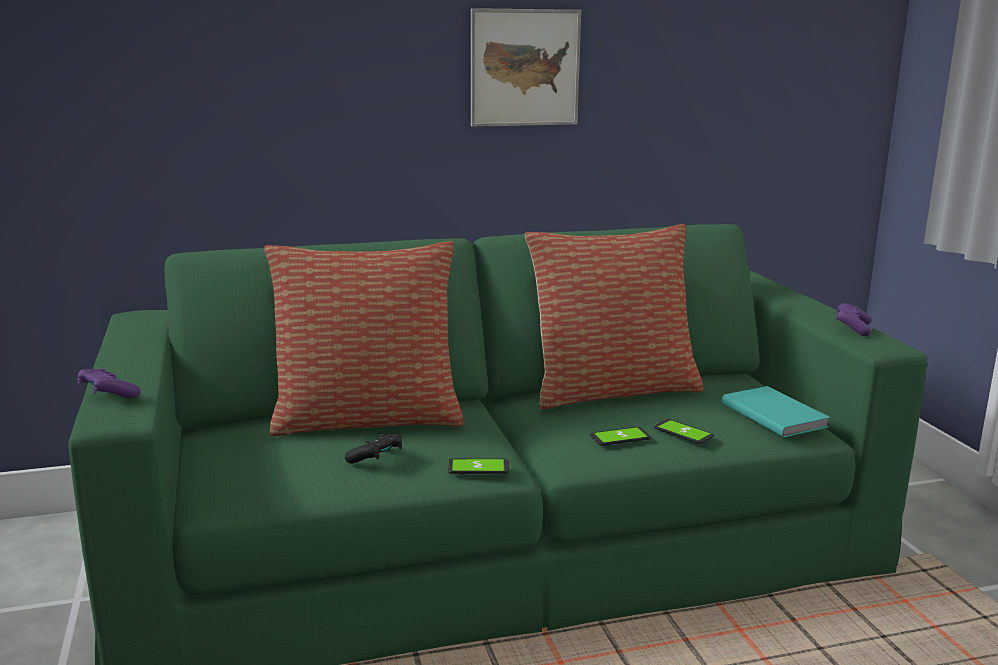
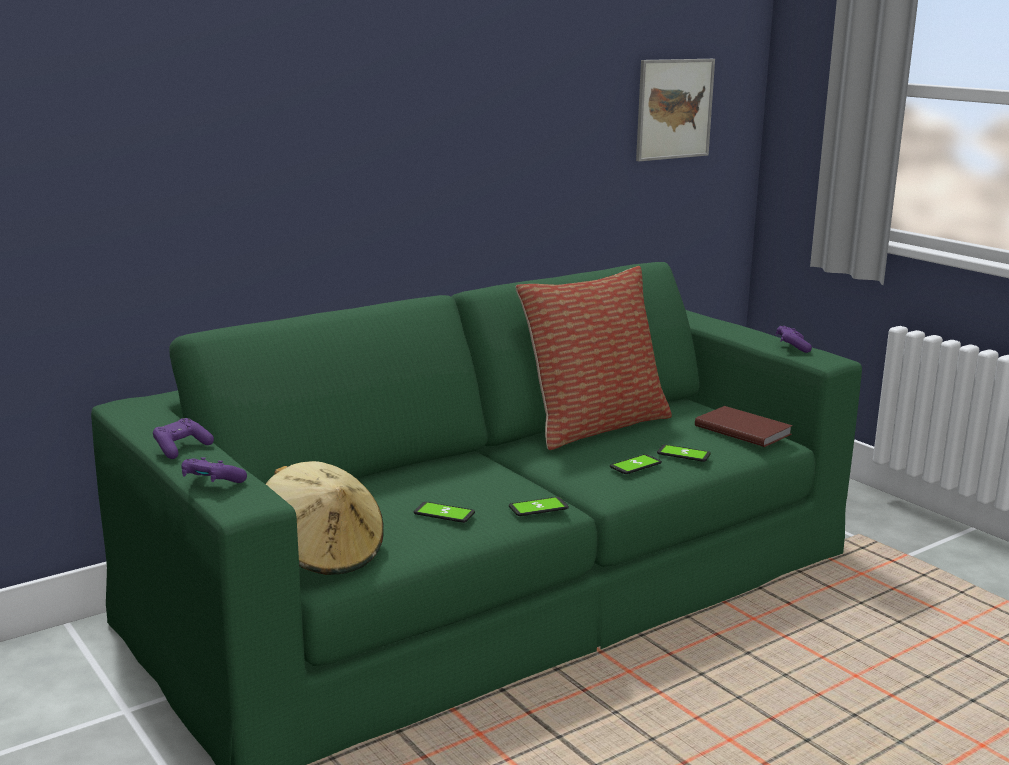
camera: 20 degrees left, 0 degrees up
pillow [264,241,464,436] -> none
black game controller [345,434,402,464] -> phone [414,502,475,523]
picture [471,8,581,127] -> picture moved to [636,59,715,161]
turquoise book [722,386,830,437] -> brown book [695,406,793,447]
none -> purple game controller [153,418,214,459]
none -> beige hat [266,461,384,575]

